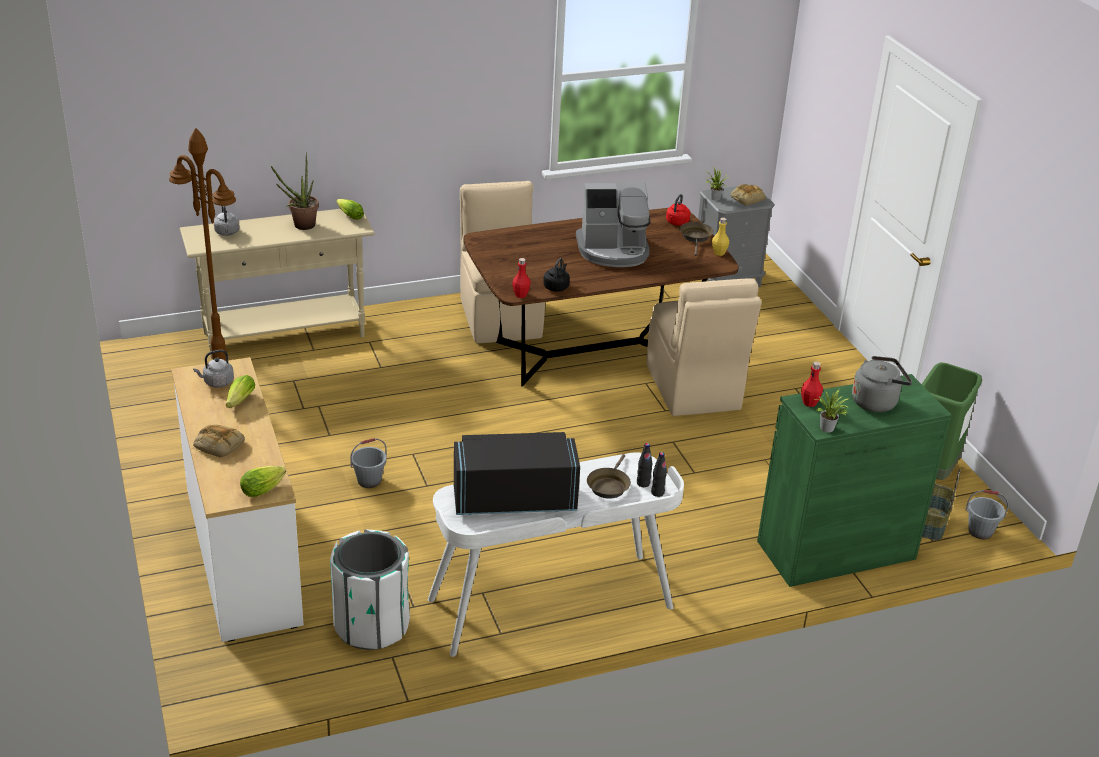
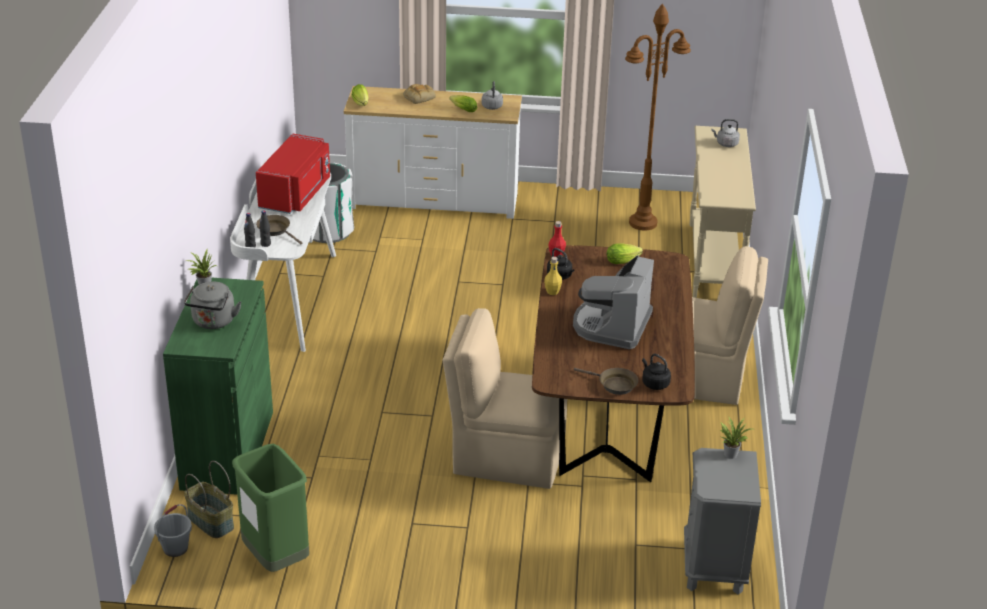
camera: 115 degrees right, 0 degrees up
potted plant [271,152,319,230] -> none
lettuce [336,199,364,220] -> lettuce moved to [607,244,643,264]
grey bucket [350,438,387,488] -> none
black microwave [454,432,580,515] -> red microwave [256,133,330,214]
red kettle [666,194,690,226] -> black kettle [642,354,671,390]
yellow bottle [712,218,729,256] -> yellow bottle moved to [544,257,562,295]
bread [731,184,766,206] -> none
red bottle [801,361,823,407] -> none

